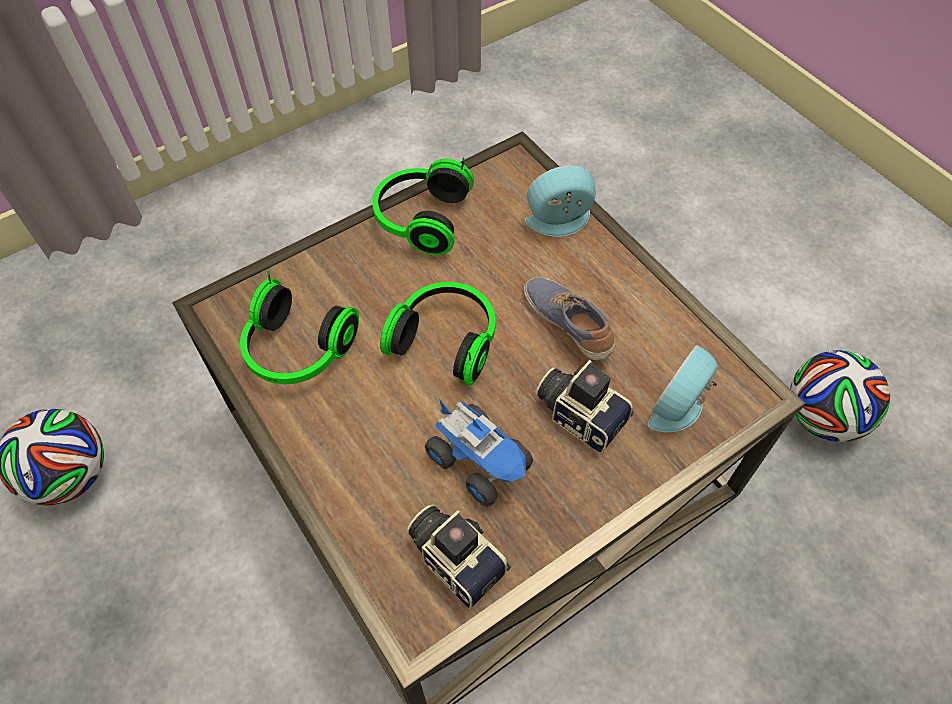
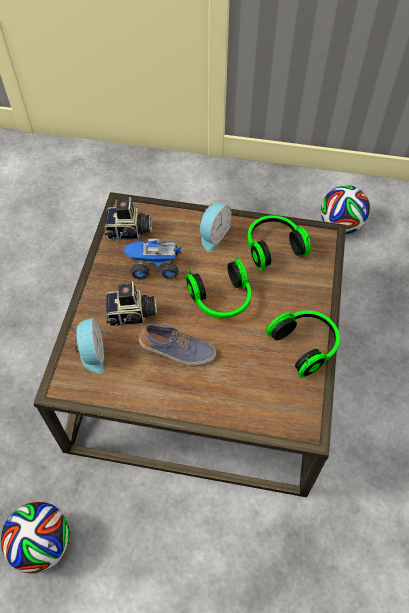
camera: 135 degrees right, 0 degrees up
alarm clock [525,165,596,237] -> alarm clock moved to [200,203,232,252]

